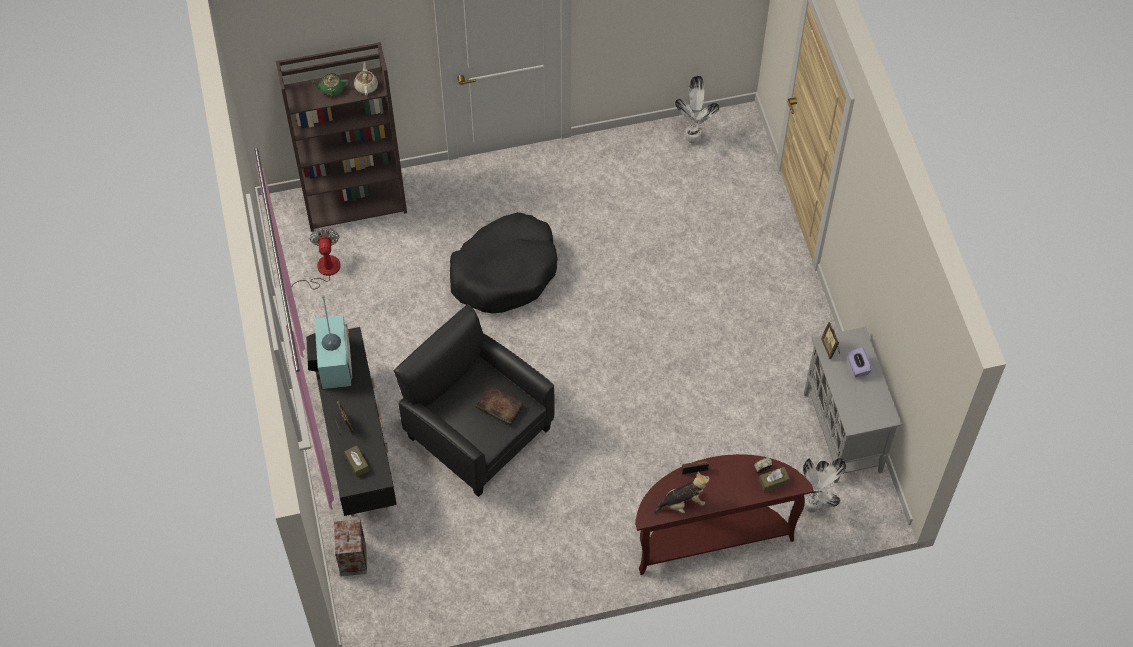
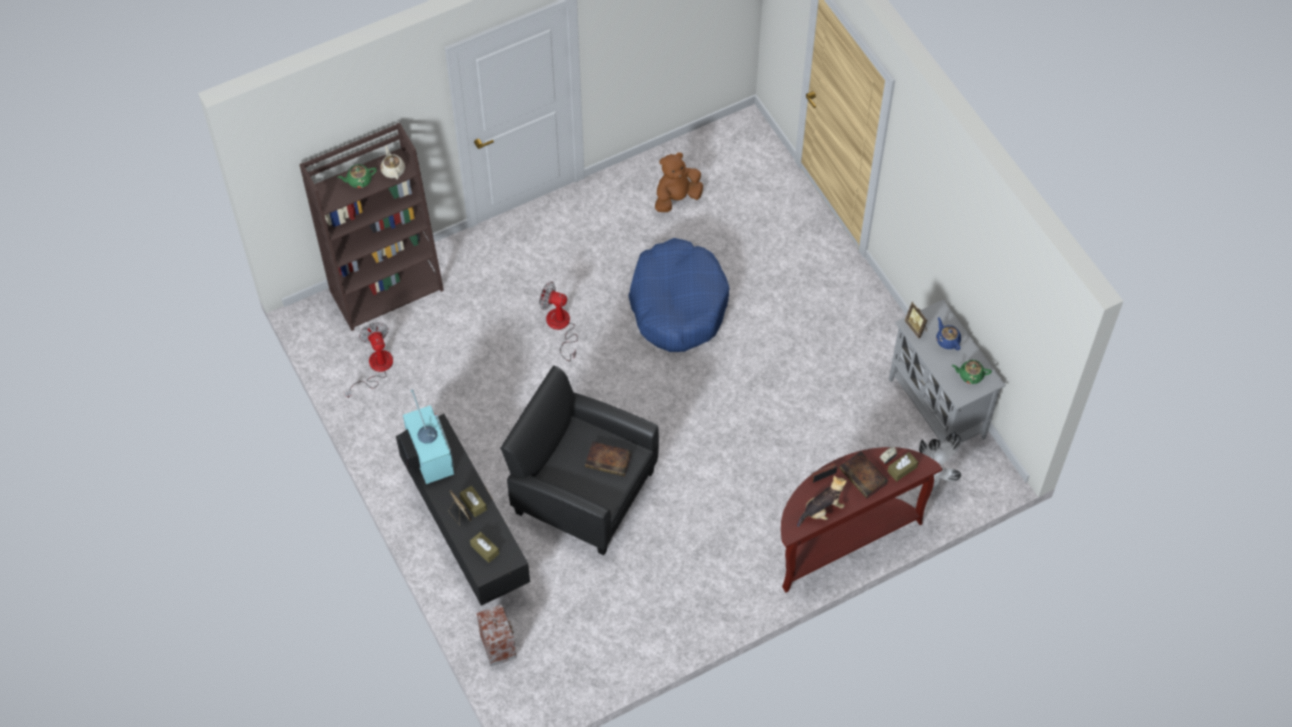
camera: 15 degrees left, 0 degrees up
black dog bed [450,212,557,313] -> fan [539,282,578,361]
potted plant [675,76,720,144] -> none
purple tissue box [847,347,872,377] -> blue teapot [936,317,961,350]
none -> brown tissue box [460,485,487,517]
none -> blue dog bed [628,238,730,352]
none -> brown plush toy [655,152,703,212]
none -> book [839,451,888,499]
none -> green teapot [952,360,992,384]

